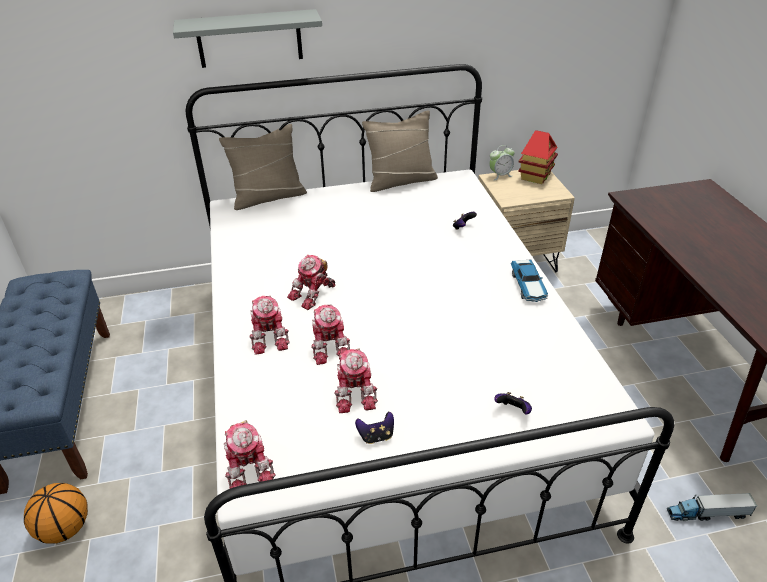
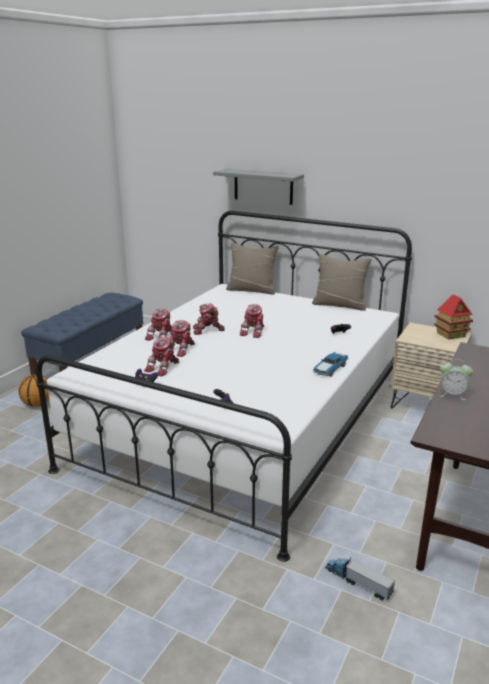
camera: 40 degrees right, 15 degrees down
toy robot [224,420,276,489] -> toy robot moved to [240,304,264,338]
alarm clock [489,145,515,181] -> alarm clock moved to [439,359,473,400]

